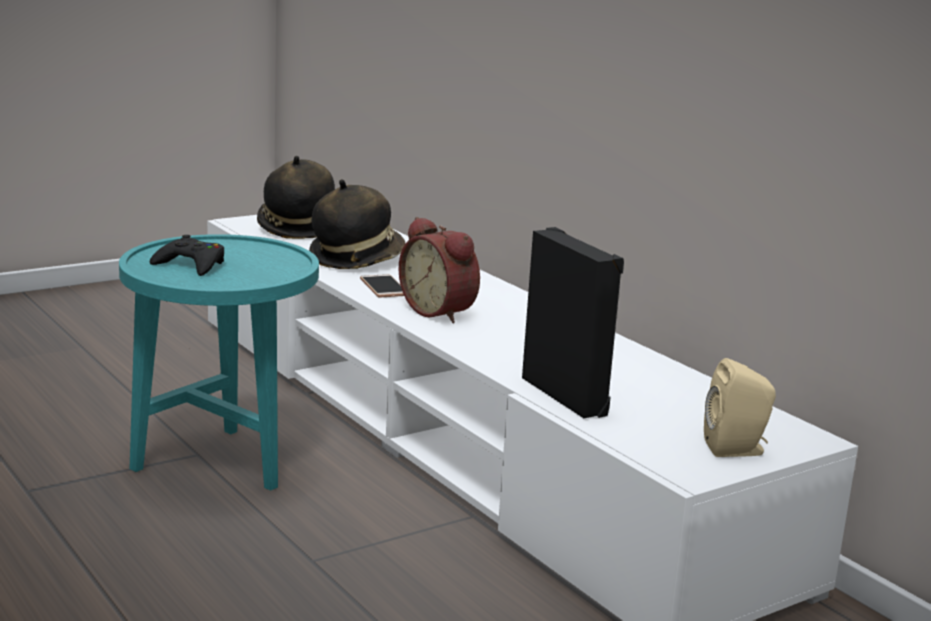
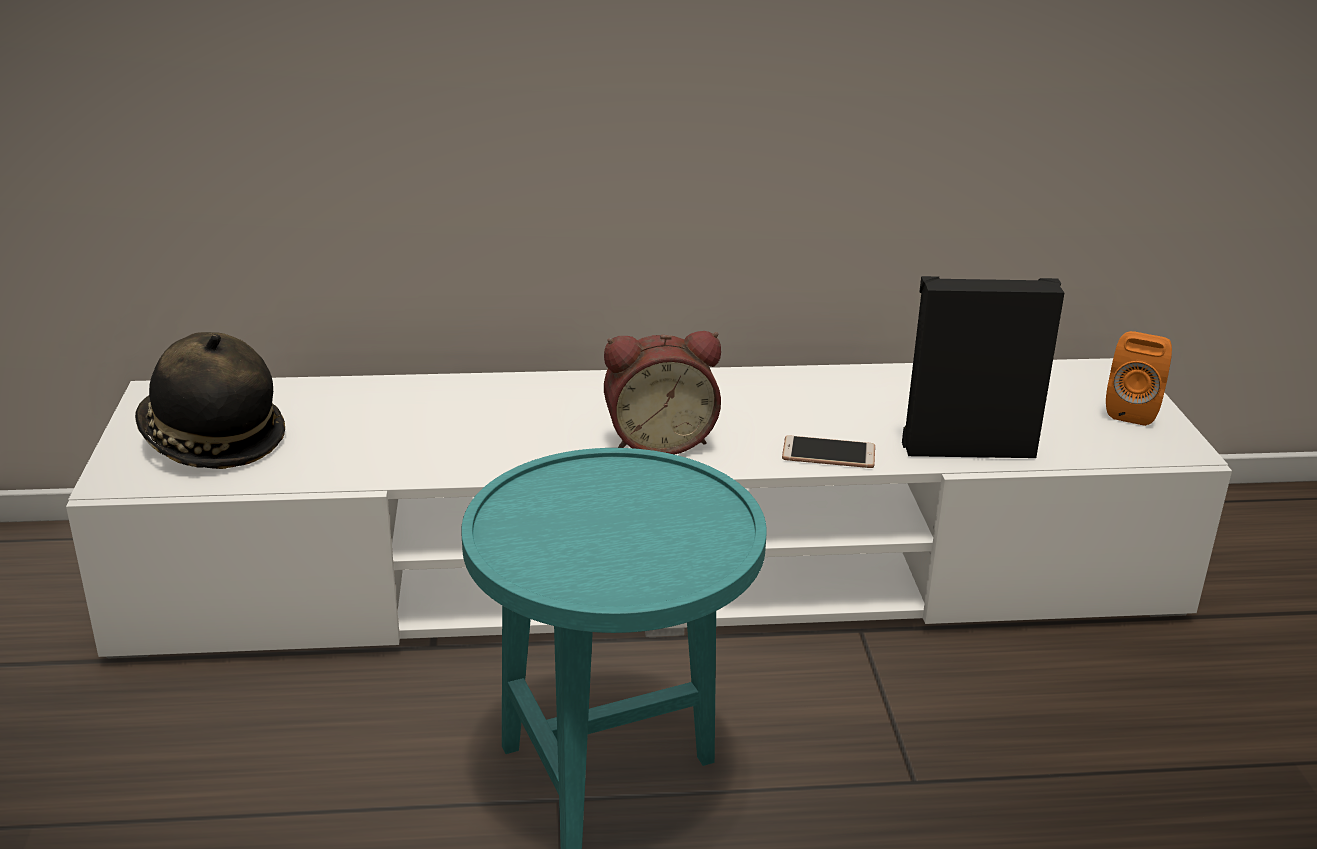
camera: 60 degrees left, 10 degrees up
black game controller [150,235,224,276] -> none
hat [309,179,405,269] -> none
phone [360,274,404,297] -> phone moved to [782,435,875,468]
beige speaker [704,358,776,457] -> orange speaker [1106,331,1172,426]

